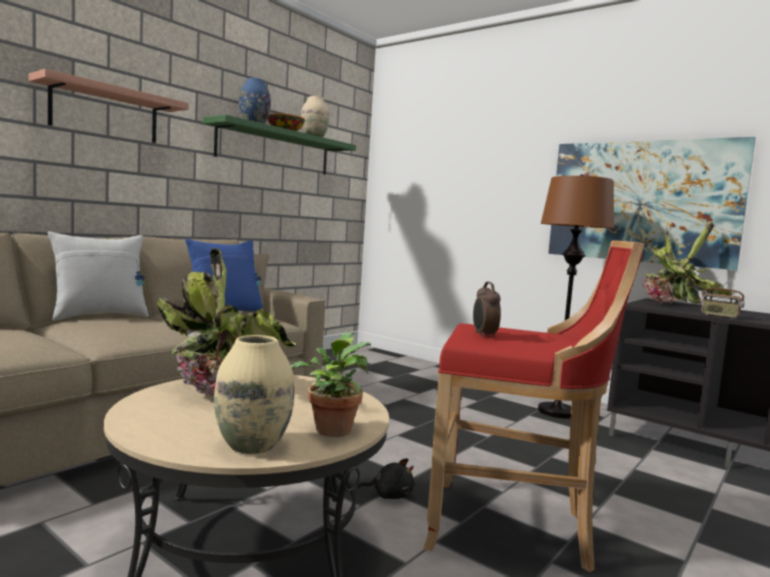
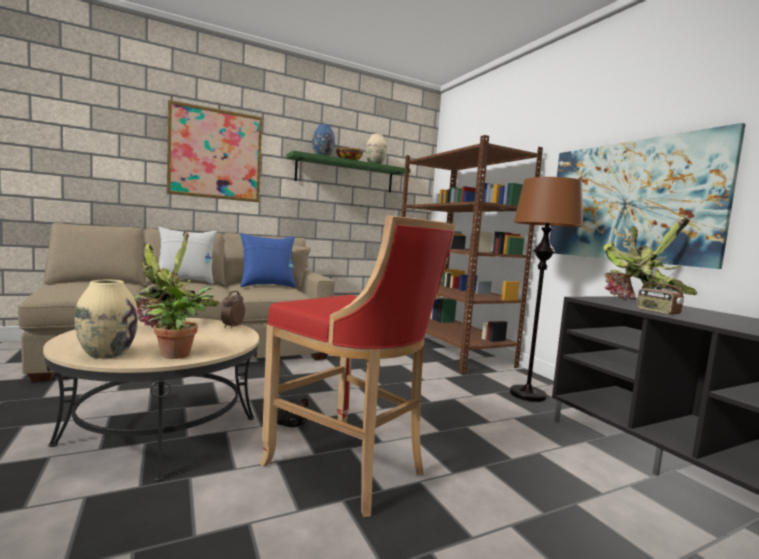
camera: 25 degrees right, 0 degrees up
shelf [28,69,189,143] -> picture [167,100,262,202]
alarm clock [473,282,501,338] -> alarm clock moved to [221,291,245,328]
none -> brown bookcase [401,135,543,374]

